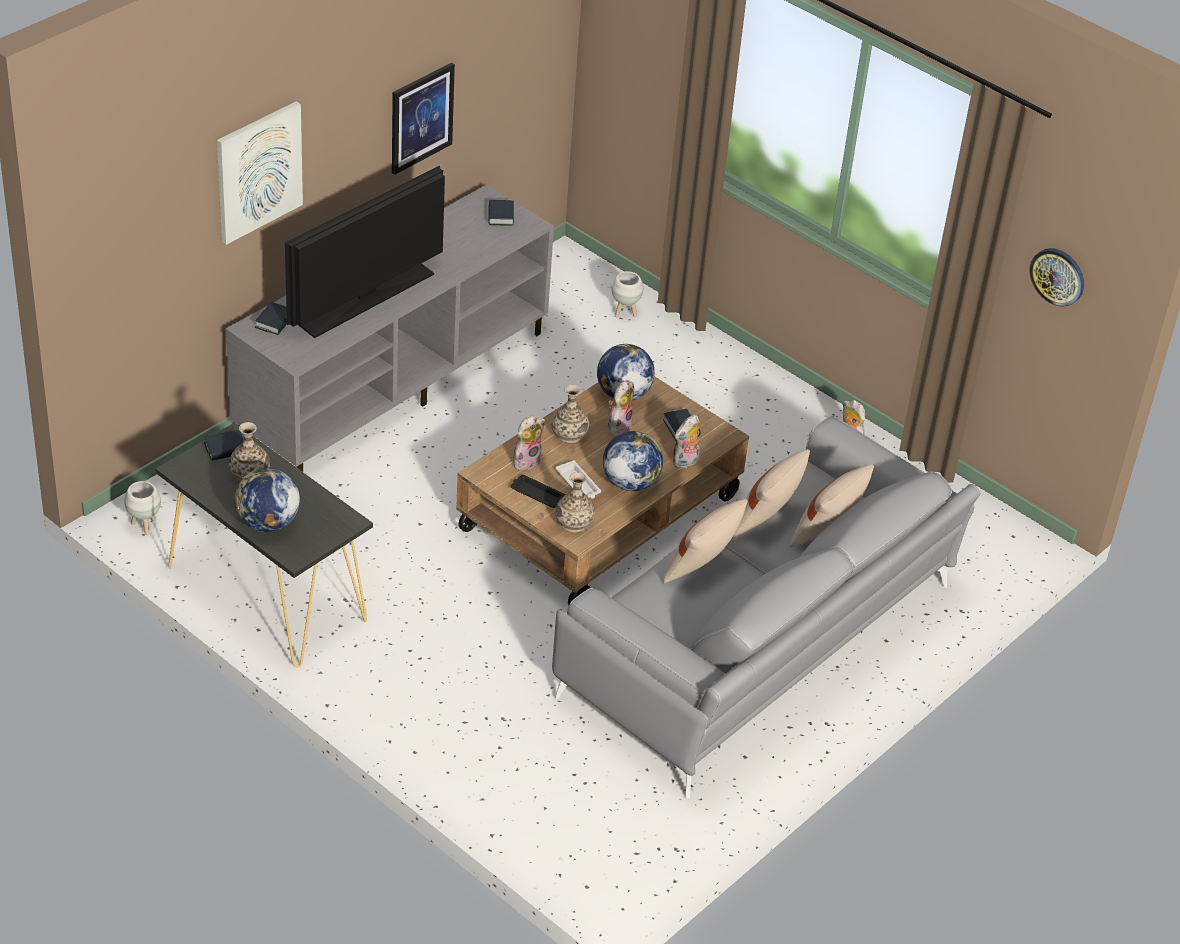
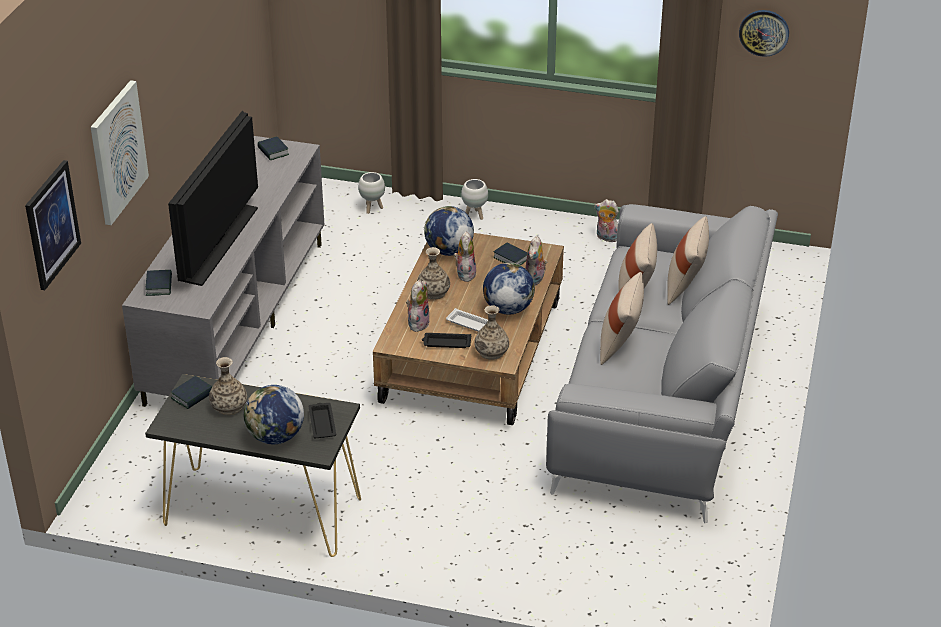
camera: 25 degrees left, 5 degrees down
white planter [124,481,161,535] -> white planter moved to [461,179,488,220]
picture [392,62,455,175] -> picture moved to [25,160,81,290]
none -> black tray [308,403,336,439]

